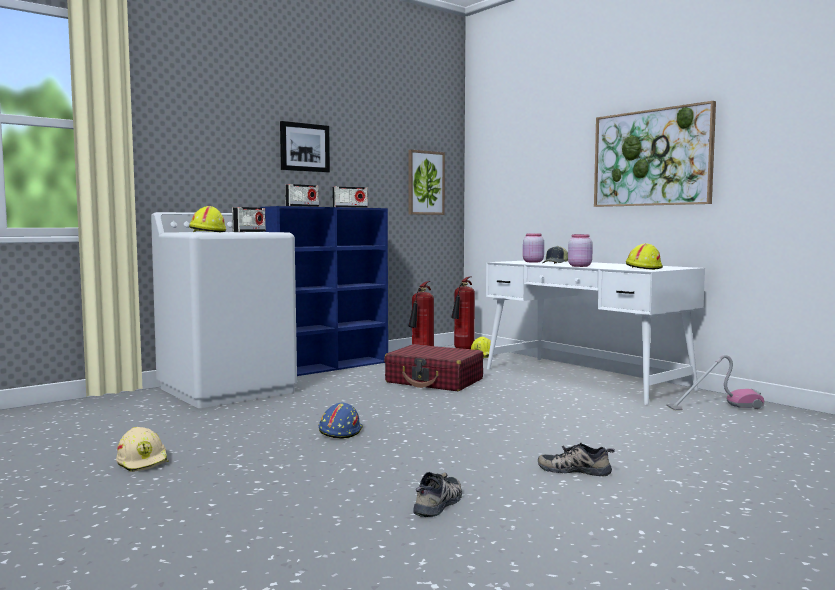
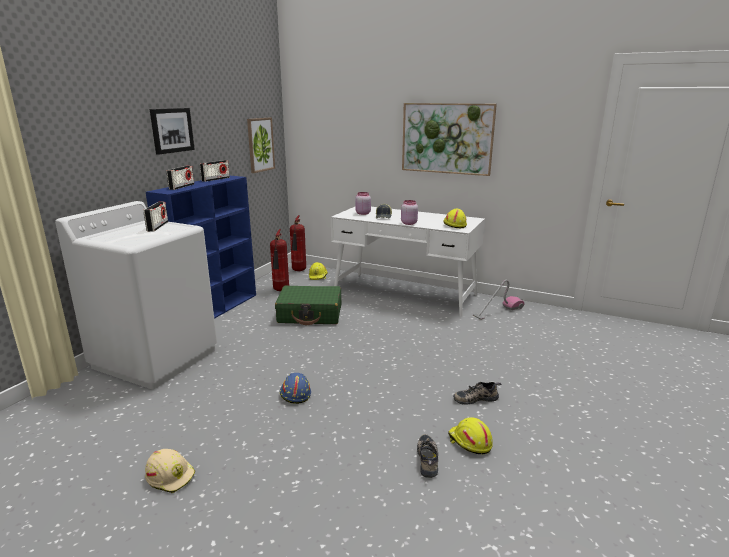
camera: 25 degrees left, 15 degrees up
yellow hard hat [189,206,226,233] -> yellow hard hat moved to [448,417,493,454]
red suitcase [384,344,484,391] -> green suitcase [275,285,341,325]

